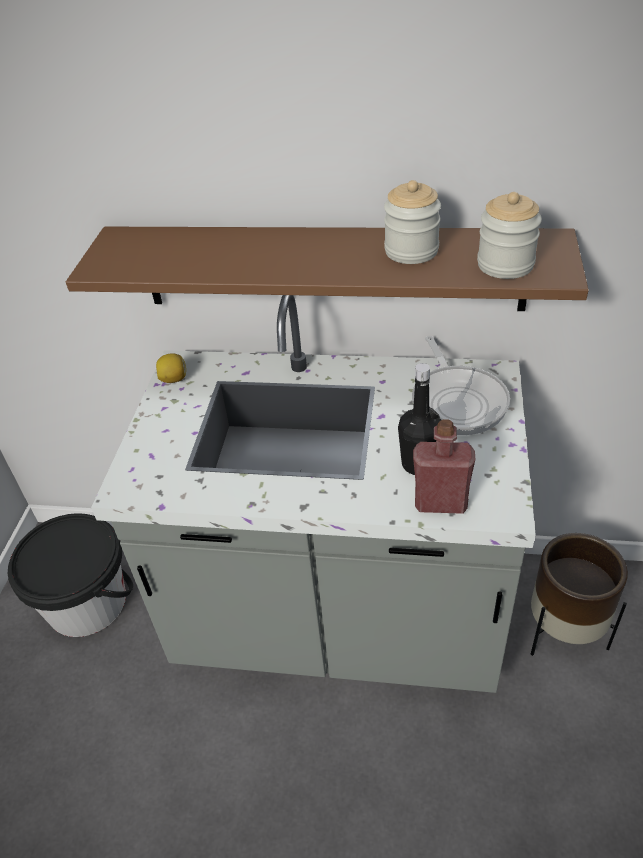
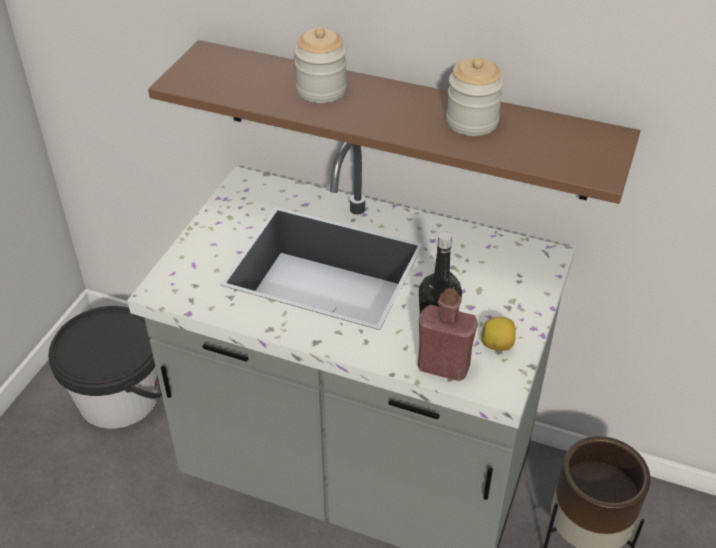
camera: 10 degrees right, 0 degrees up
lemon [156,353,186,383] -> lemon moved to [481,317,516,351]
frying pan [412,336,510,435] -> none
jar [477,192,542,279] -> jar moved to [294,27,347,103]

